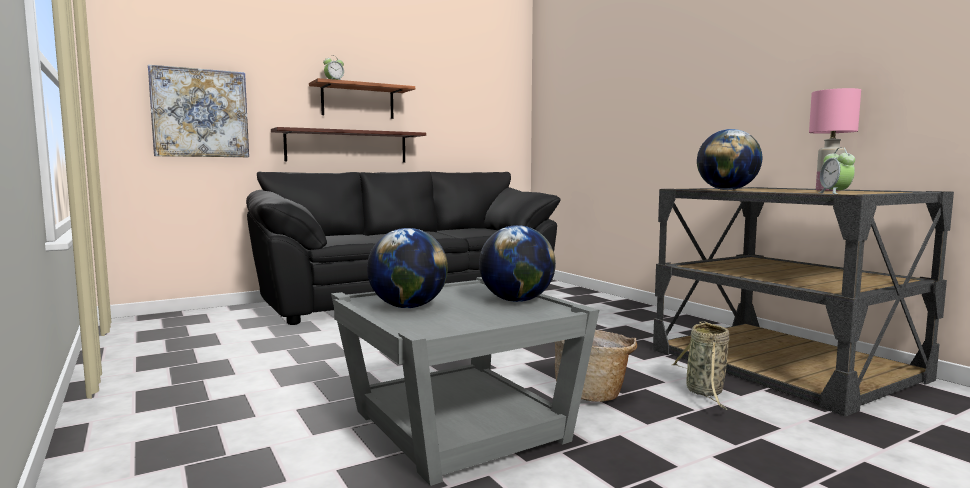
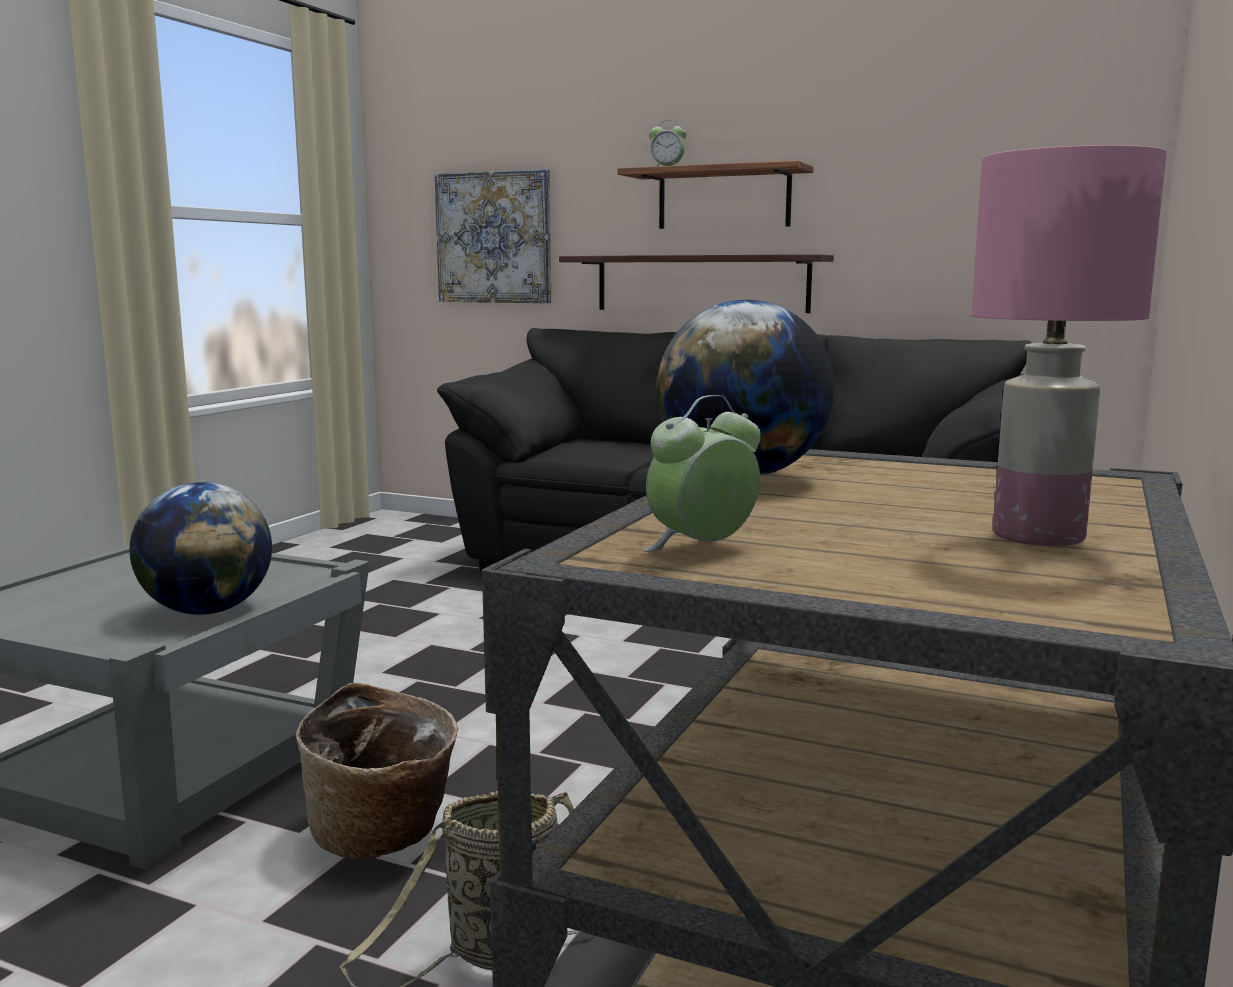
camera: 55 degrees right, 5 degrees up
globe [367,228,448,308] -> none

